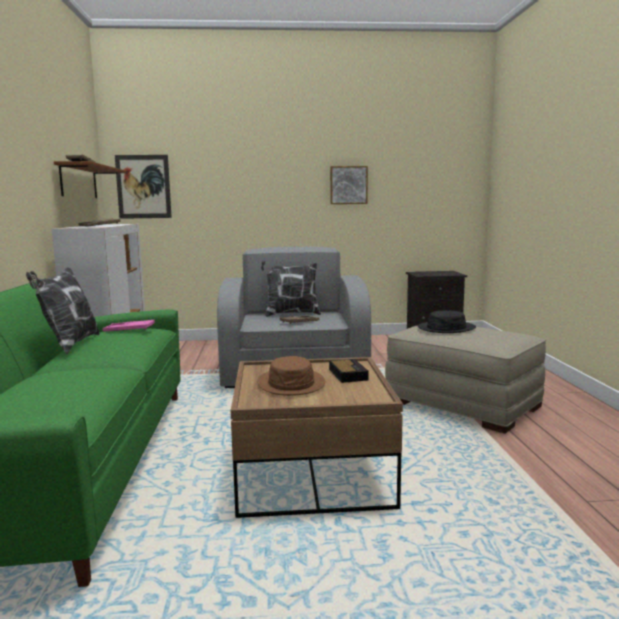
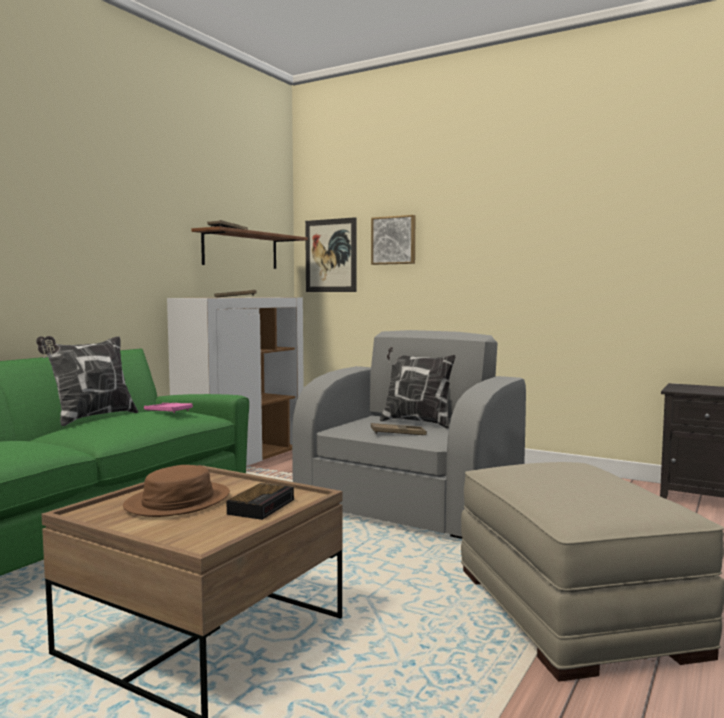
camera: 35 degrees right, 5 degrees down
picture [330,166,368,204] -> picture moved to [371,215,415,265]
black hat [418,311,476,333] -> none

